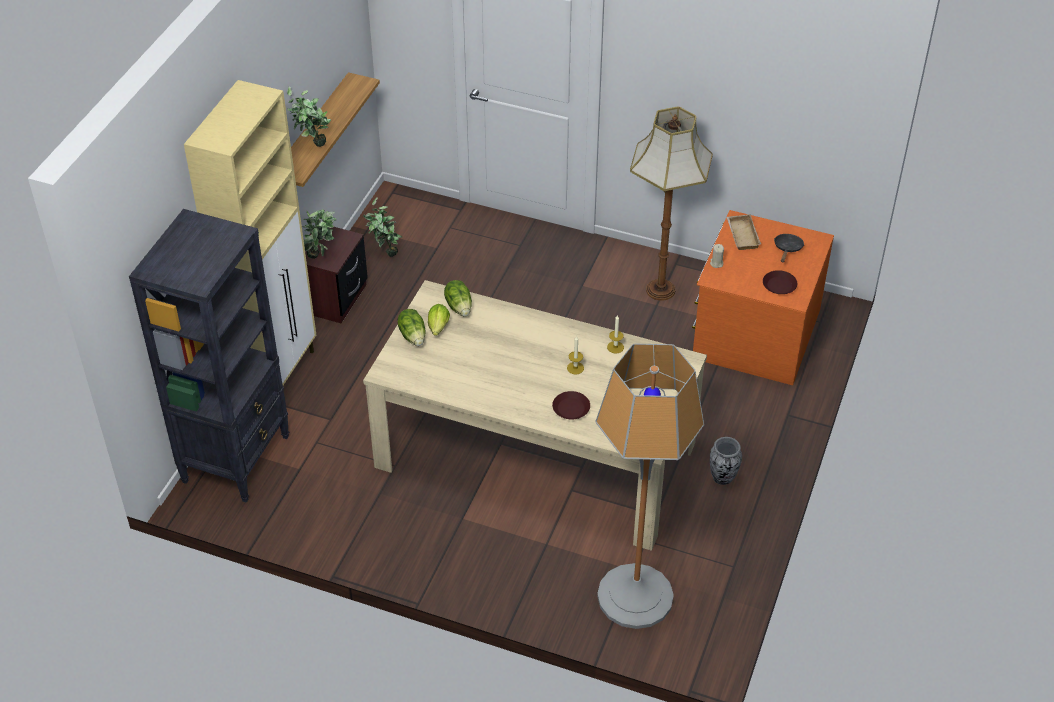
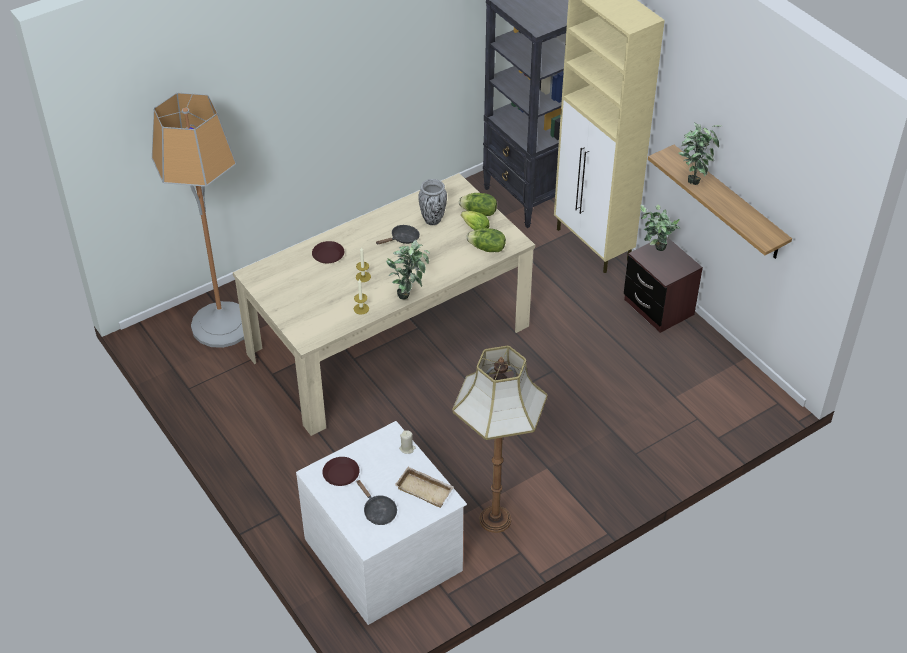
camera: 125 degrees right, 0 degrees up
potted plant [363,197,403,257] -> potted plant moved to [386,240,430,300]
orange dresser [692,210,834,385] -> white dresser [296,421,467,625]
vase [710,437,742,485] -> vase moved to [418,179,447,225]
none -> black frying pan [376,225,420,245]

